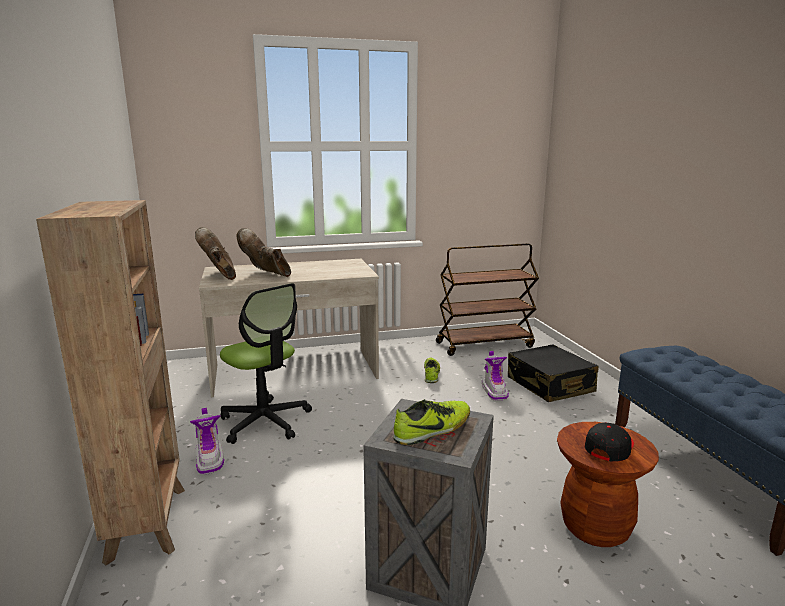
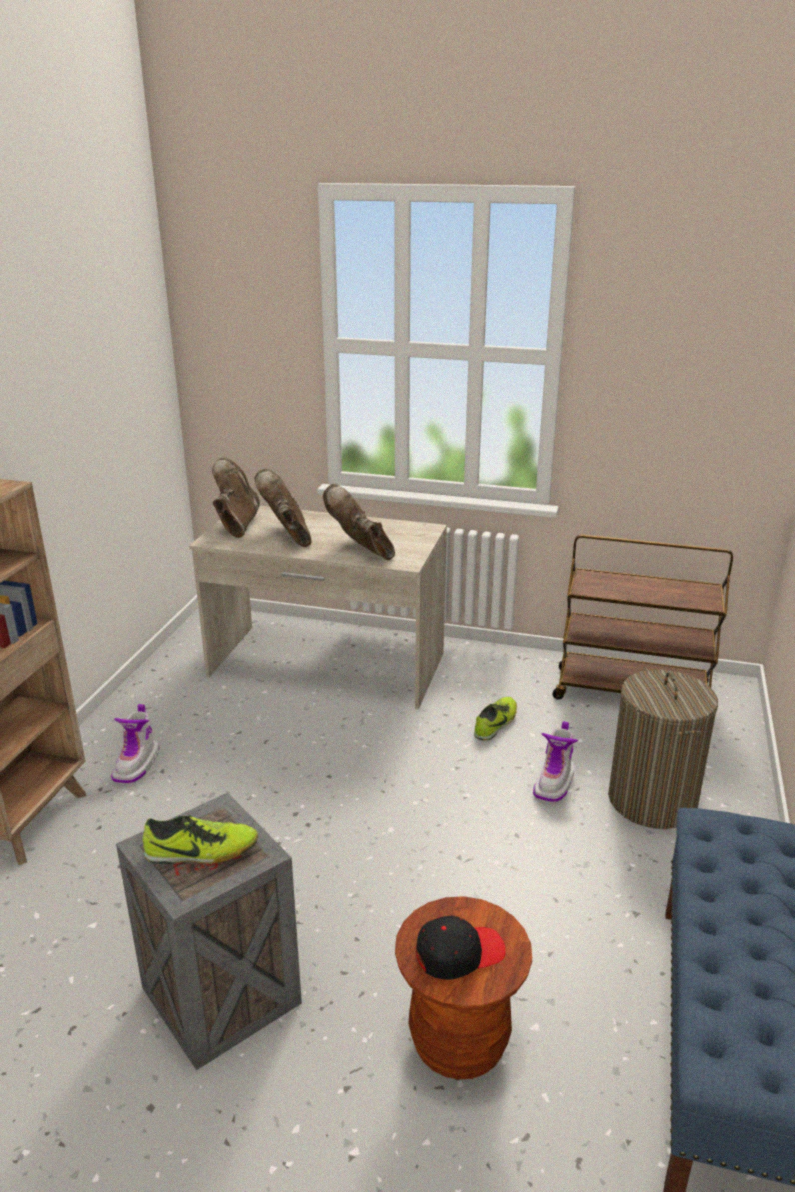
camera: 30 degrees right, 10 degrees up
office chair [220,283,312,444] -> none
black suitcase [508,344,599,402] -> laundry basket [608,668,718,829]
none -> brown boot [323,484,395,560]

